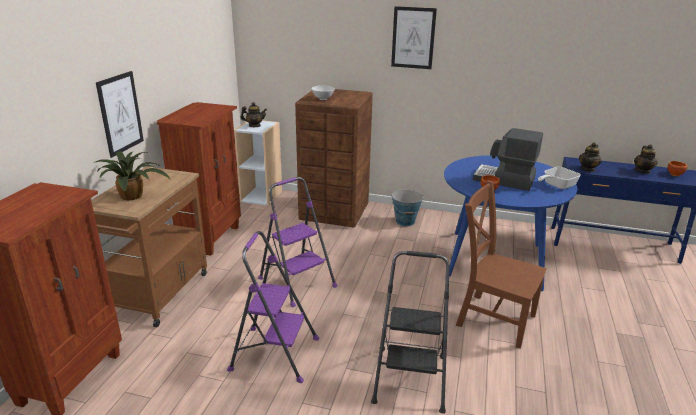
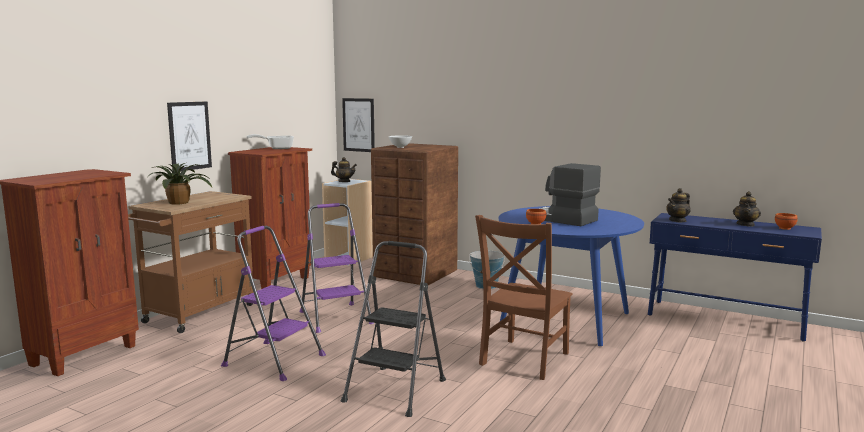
camera: 15 degrees right, 15 degrees down
picture [391,6,437,69] -> picture moved to [342,98,375,152]
brown chair [456,180,547,349] -> brown chair turned 105 degrees counterclockwise [475,215,572,380]
frying pan [538,167,581,189] -> frying pan moved to [247,134,294,149]

